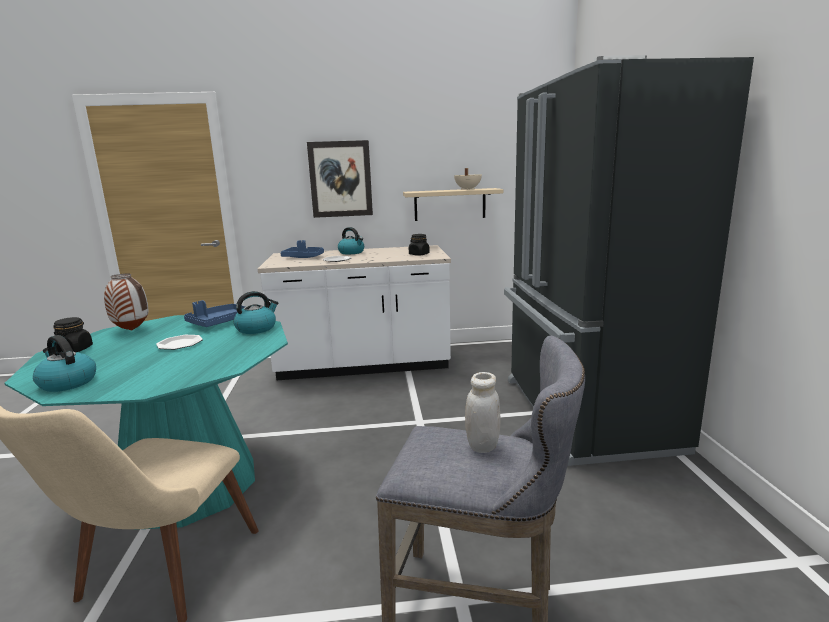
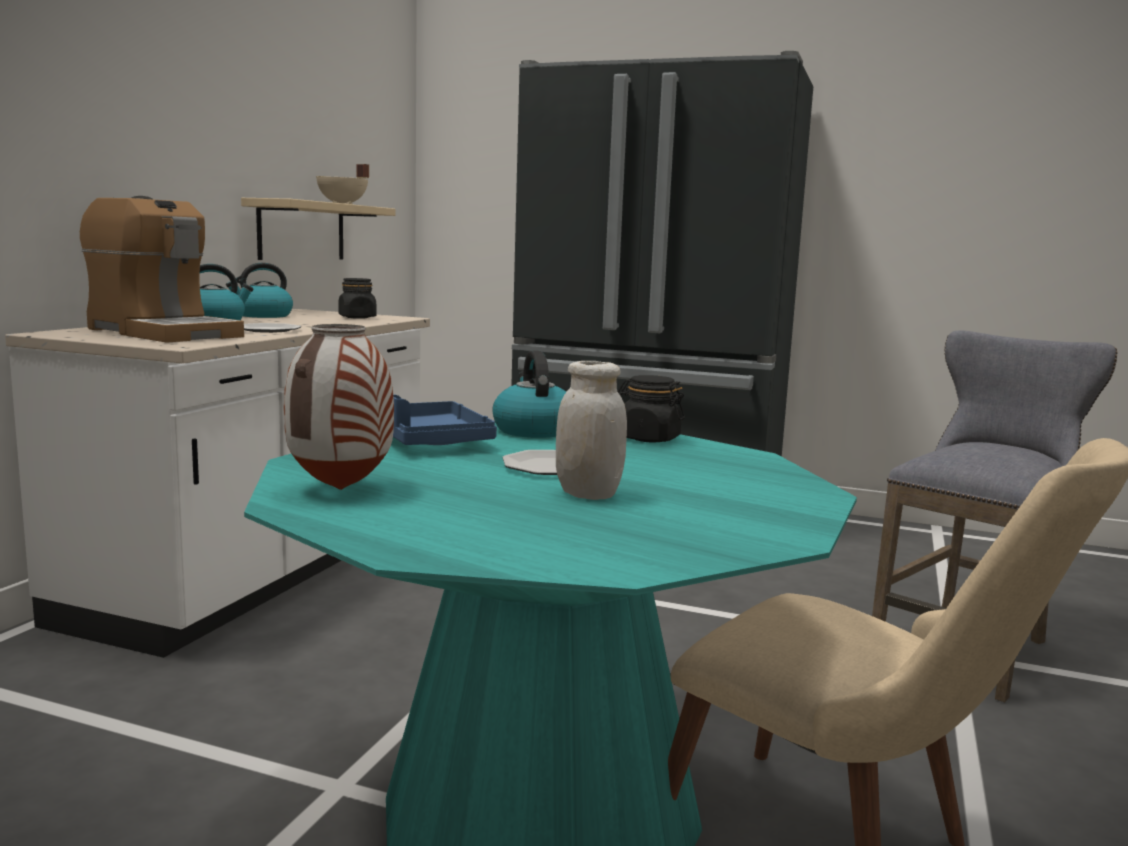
camera: 65 degrees left, 5 degrees down
kettle [33,335,96,392] -> kettle moved to [226,263,293,318]
black jar [53,317,93,352] -> black jar moved to [618,375,685,442]
blue tray [281,240,324,258] -> coffee machine [80,196,244,343]
picture [307,140,373,218] -> none
white jar [465,372,500,453] -> white jar moved to [556,361,627,500]

